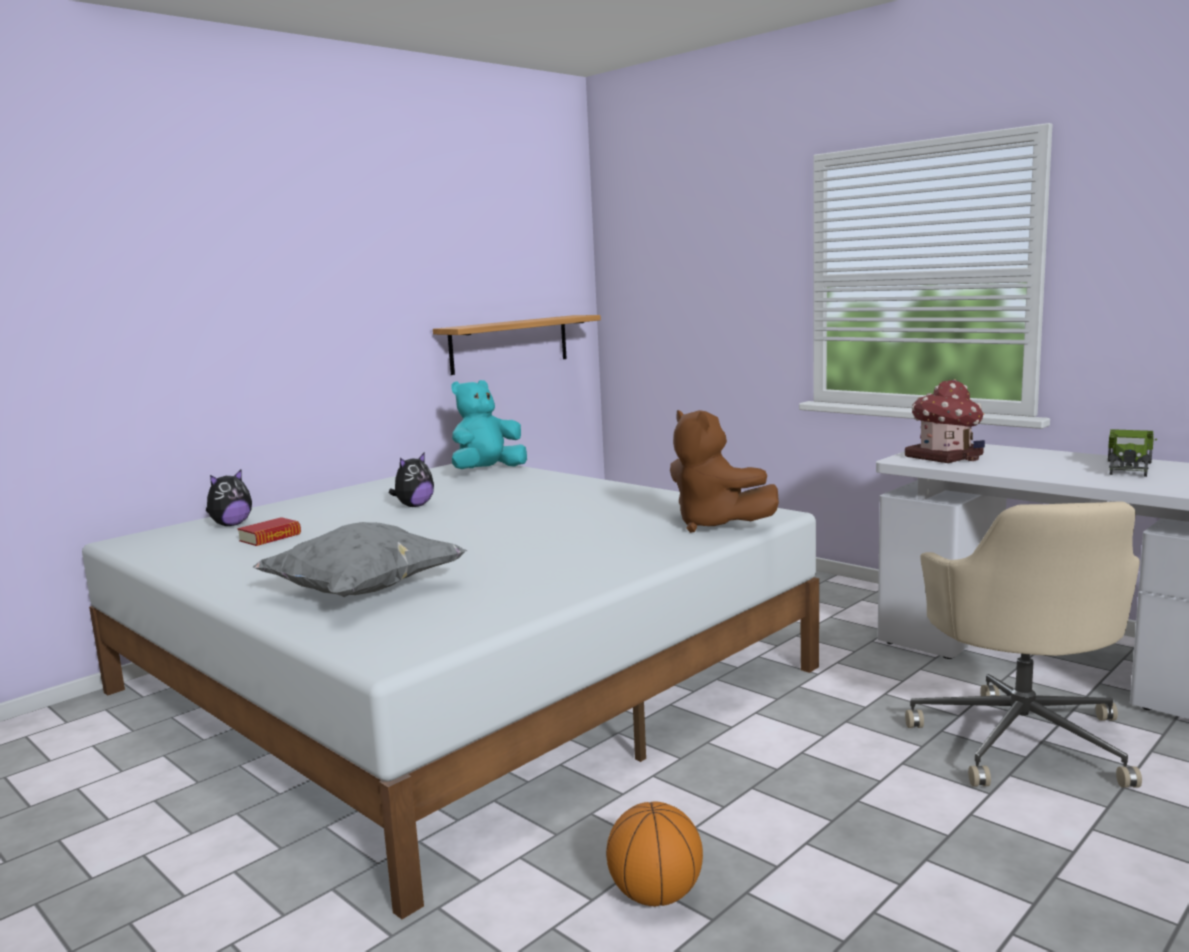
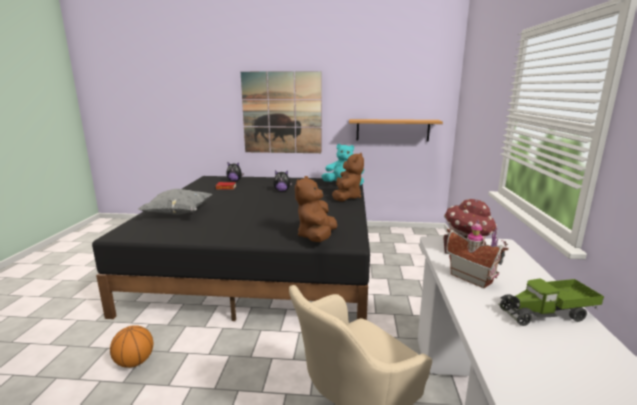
camera: 50 degrees right, 5 degrees up
white bed [82,462,819,919] -> black bed [92,176,370,321]
none -> picture [241,71,322,153]
none -> brown plush toy [332,153,364,202]
none -> toy house [446,220,509,289]

